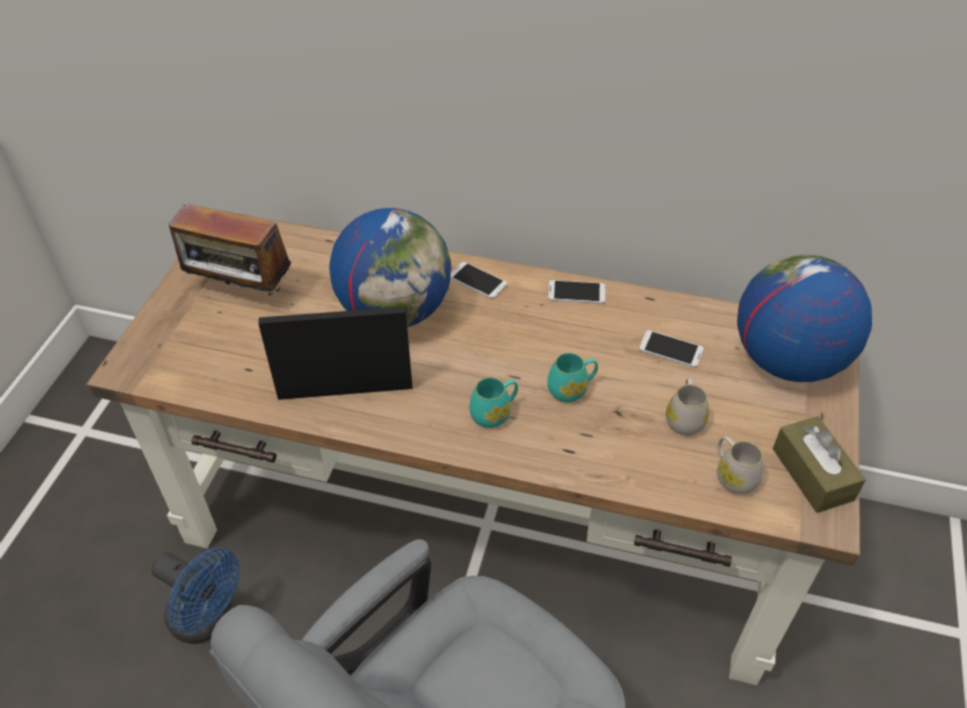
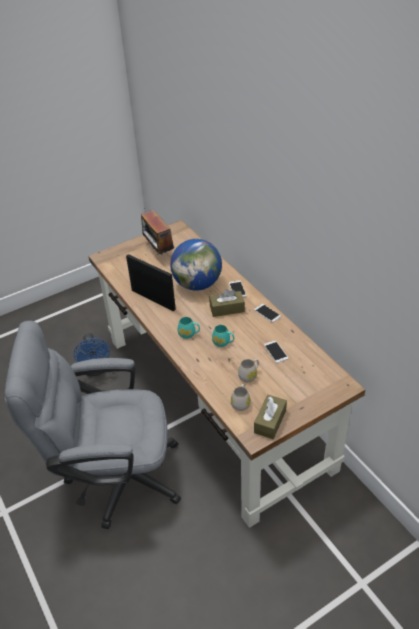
camera: 45 degrees right, 5 degrees down
globe [737,255,872,382] -> none
none -> brown tissue box [209,289,245,317]

